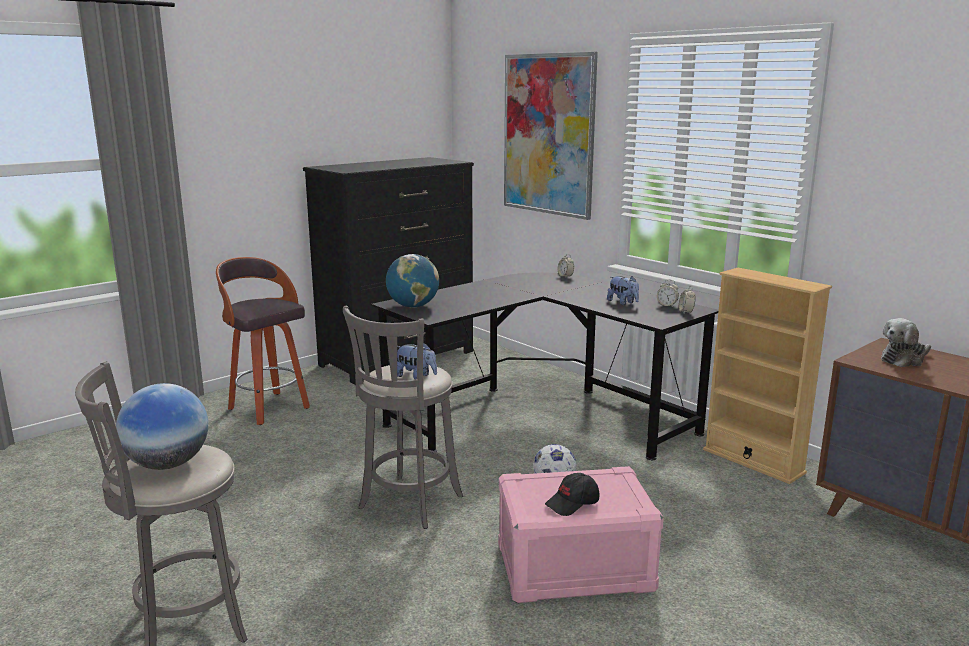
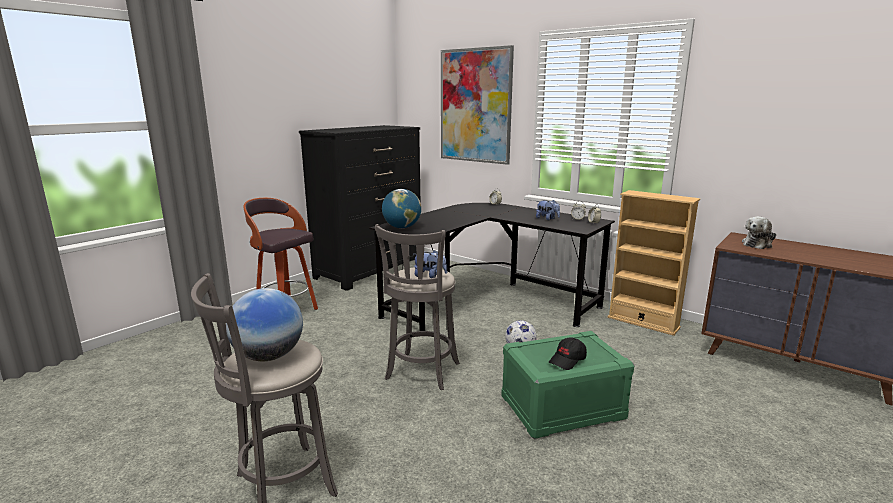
camera: 10 degrees left, 0 degrees up
pink storage box [498,466,664,603] -> green storage box [501,331,635,439]

